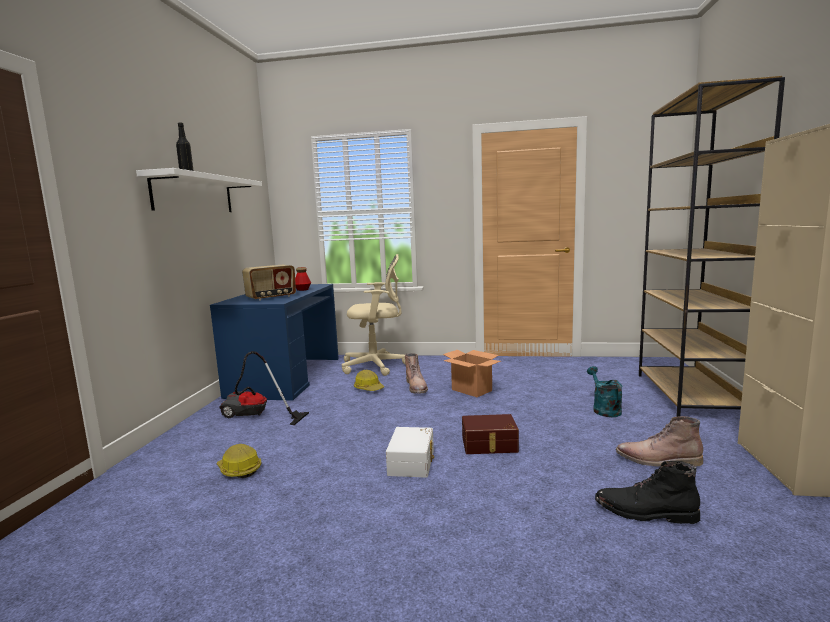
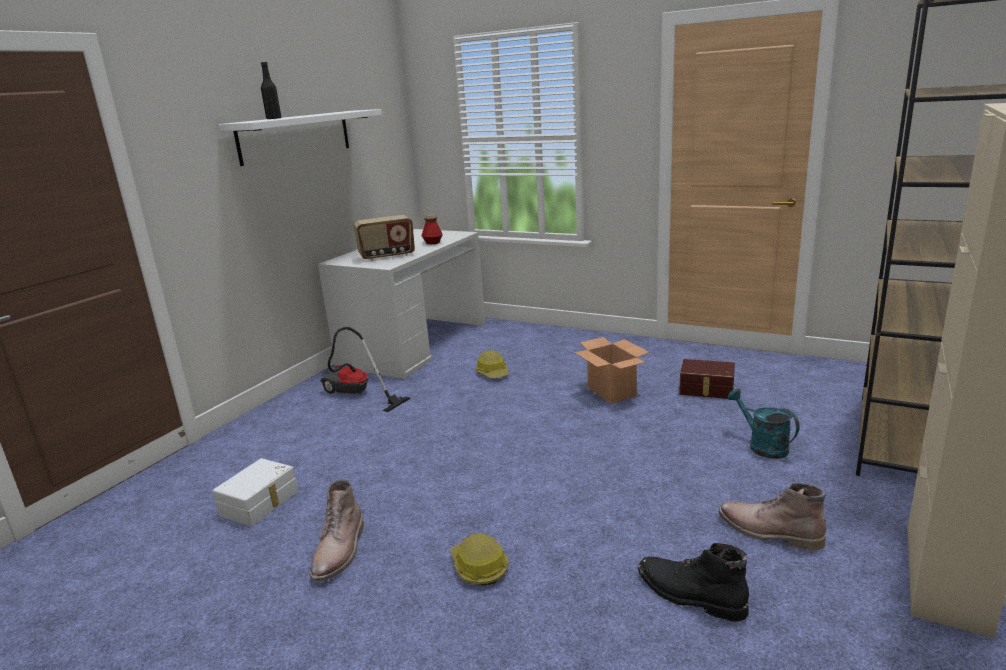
camera: 20 degrees right, 10 degrees up
blue desk [210,284,339,401] -> white desk [318,229,485,379]
hard hat [217,444,262,478] -> hard hat moved to [450,533,509,585]
beige office chair [342,254,406,376] -> none
white storage box [386,427,434,478] -> white storage box moved to [213,458,298,526]
brown boot [405,353,428,394] -> brown boot moved to [310,479,364,581]
brown storage box [462,414,519,454] -> brown storage box moved to [679,359,735,399]
turquoise watering can [587,366,623,417] -> turquoise watering can turned 45 degrees counterclockwise [727,388,800,459]

